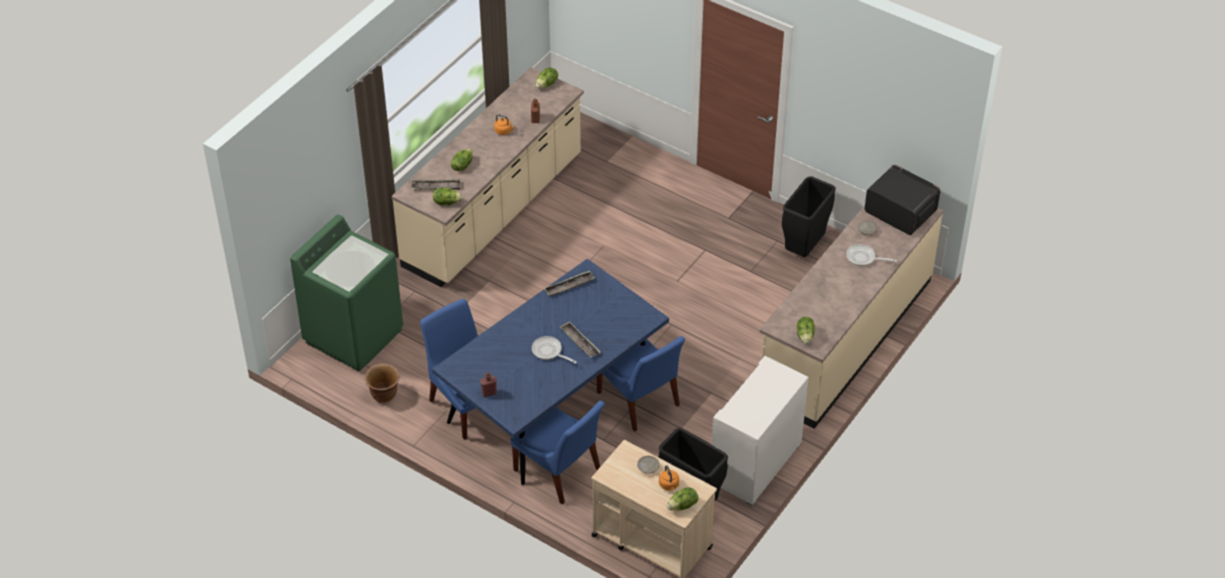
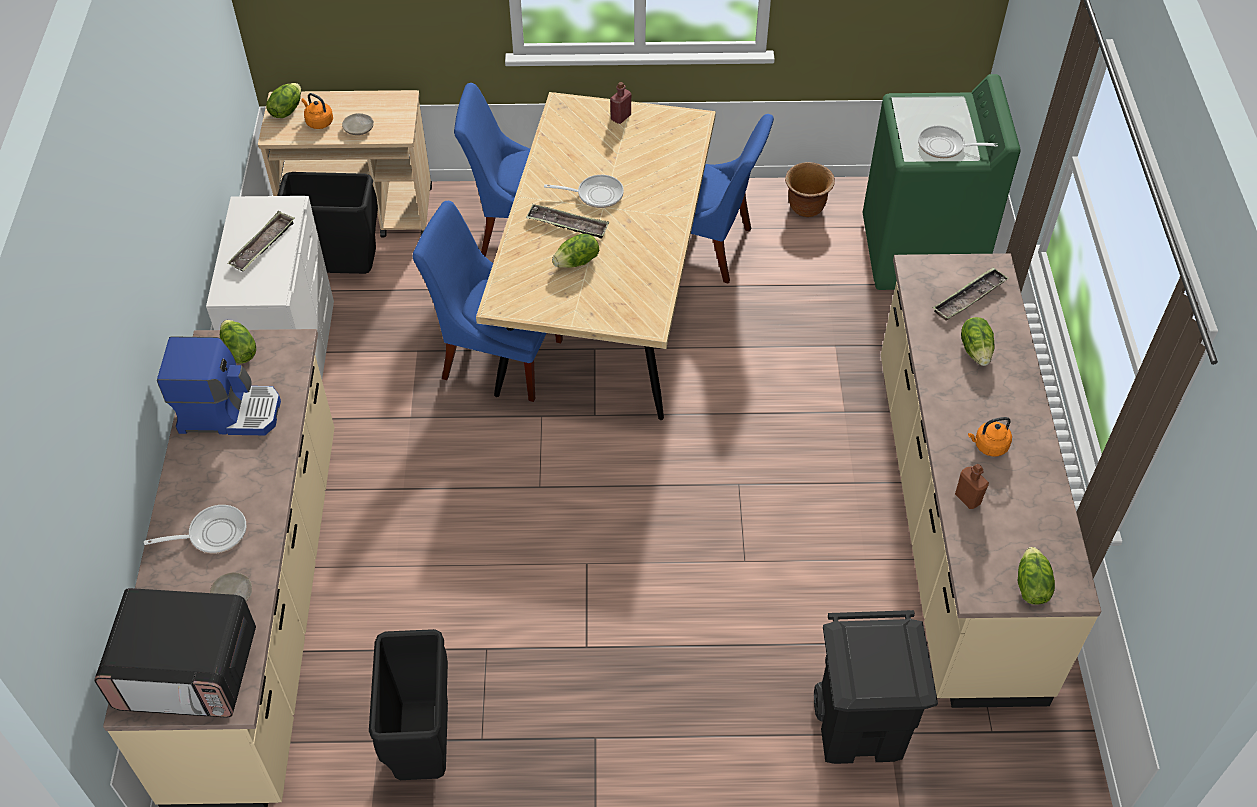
camera: 145 degrees right, 5 degrees up
blue dining table [432,259,669,485] -> beige dining table [476,92,716,420]
lettuce [433,188,463,205] -> lettuce moved to [552,234,599,268]
tray [544,271,595,297] -> tray moved to [227,211,295,271]
none -> coffee machine [157,336,281,435]
none -> black trash can [814,610,938,764]
none -> frying pan [918,125,998,159]

